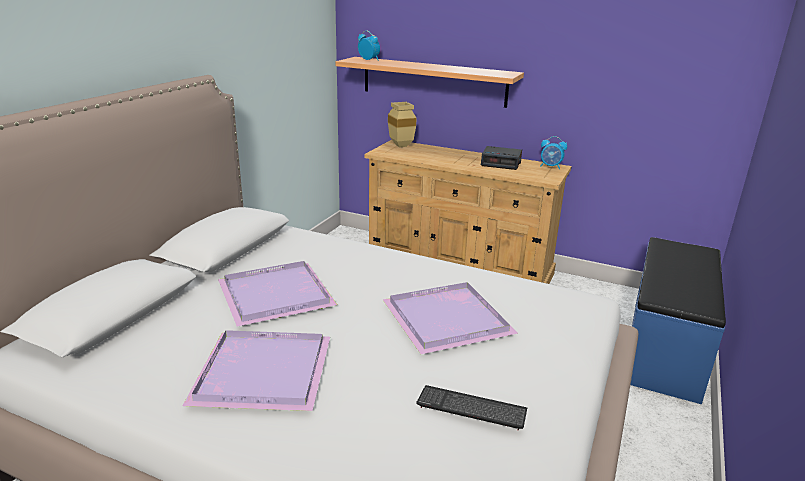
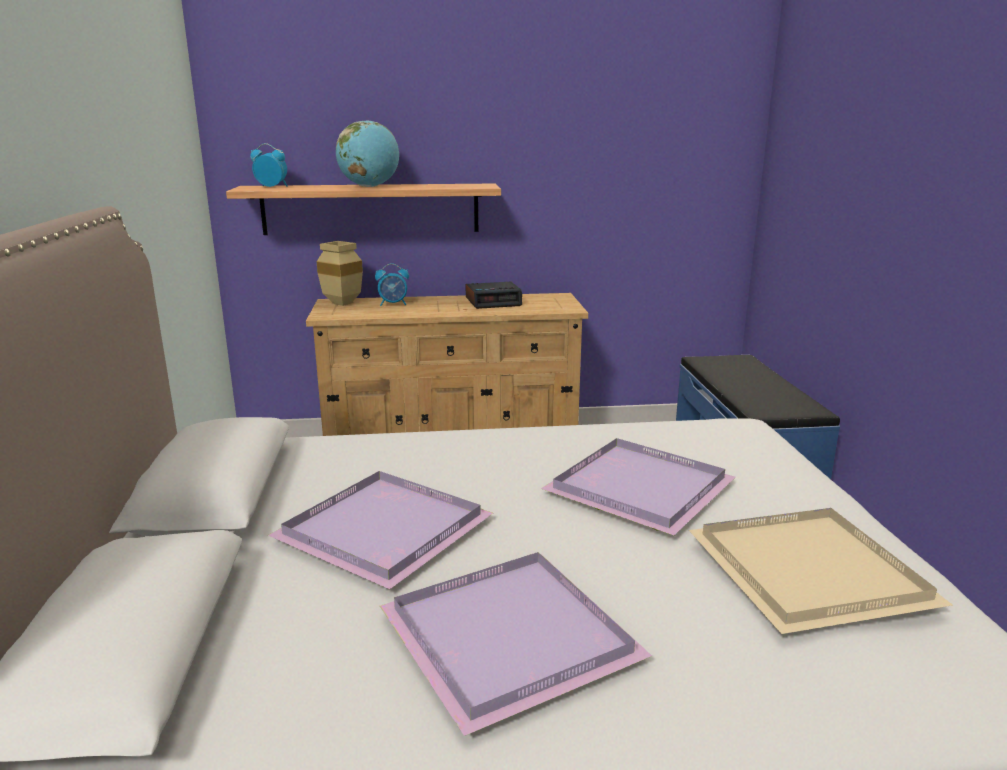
camera: 30 degrees left, 5 degrees down
keyboard [417,385,527,431] -> beige tray [689,508,953,634]
alarm clock [540,136,567,169] -> alarm clock moved to [375,263,409,306]
none -> globe [336,120,399,187]

